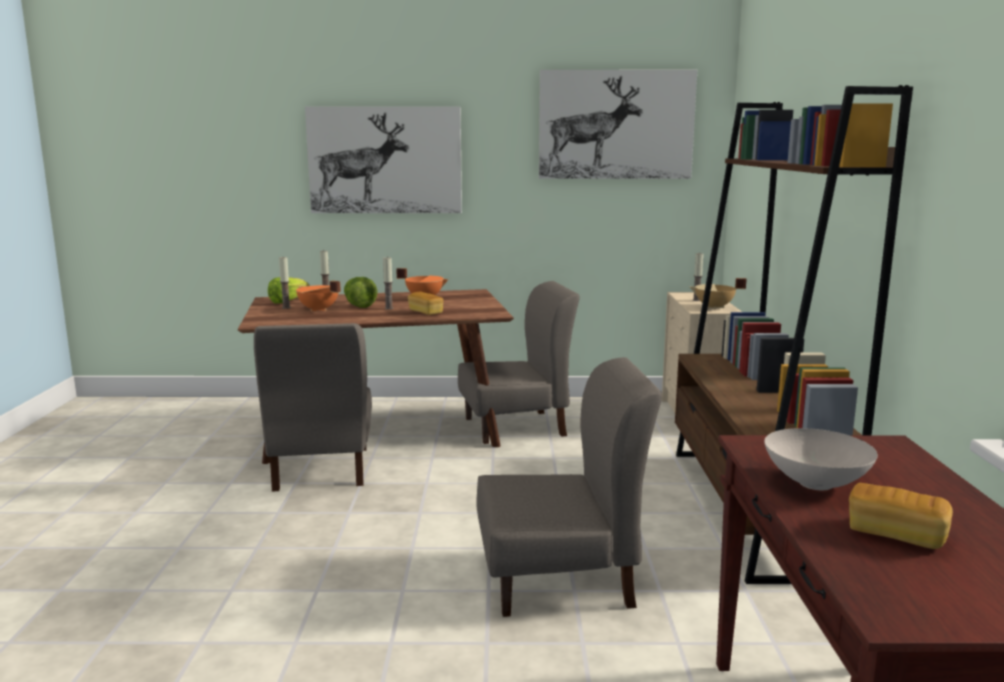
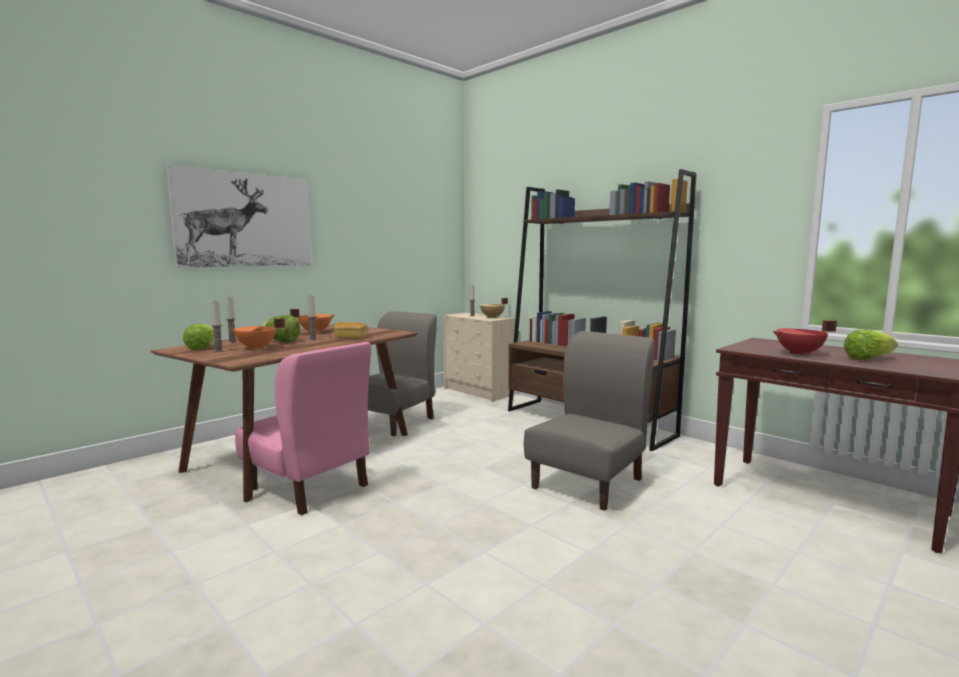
camera: 45 degrees left, 5 degrees down
grey chair [254,323,372,492] -> pink chair [235,342,371,515]
picture [539,70,697,179] -> none
white bowl [764,428,878,490] -> red cooking pot [773,320,837,356]
bread [849,483,953,549] -> lettuce [844,329,898,360]

